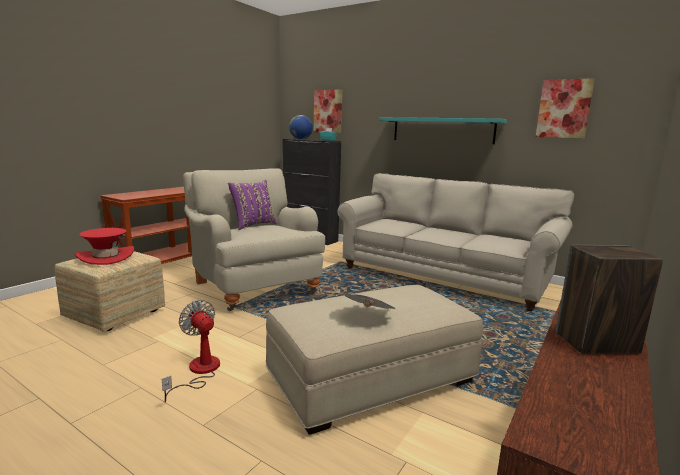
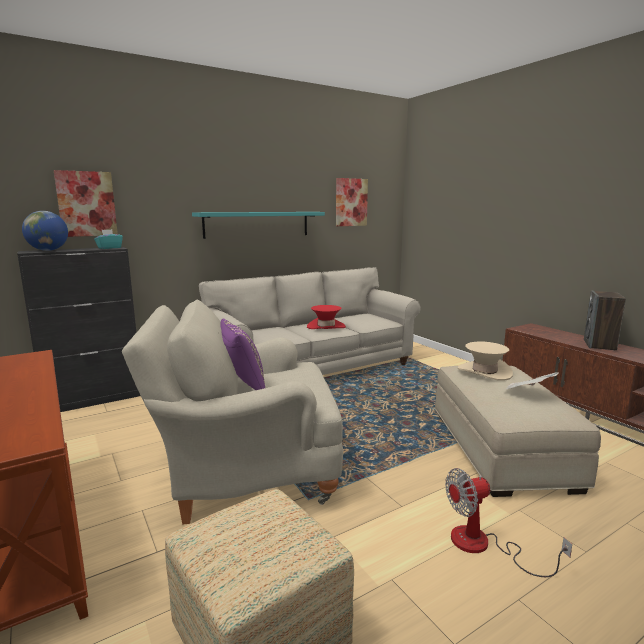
camera: 65 degrees left, 0 degrees up
red hat [75,228,134,265] -> red hat moved to [307,305,346,329]
none -> beige hat [458,342,513,381]

